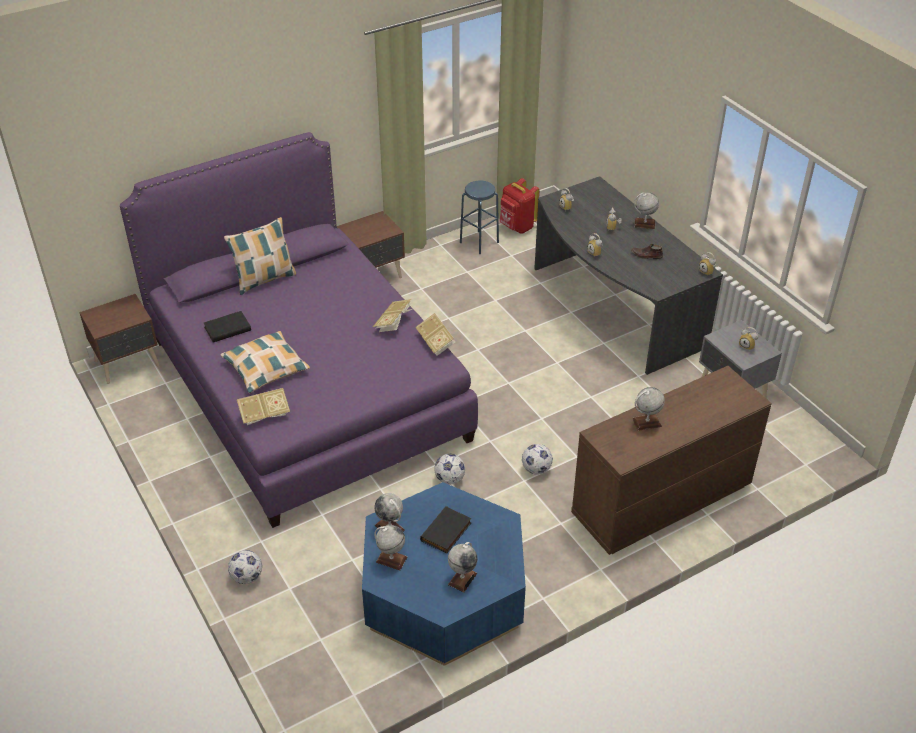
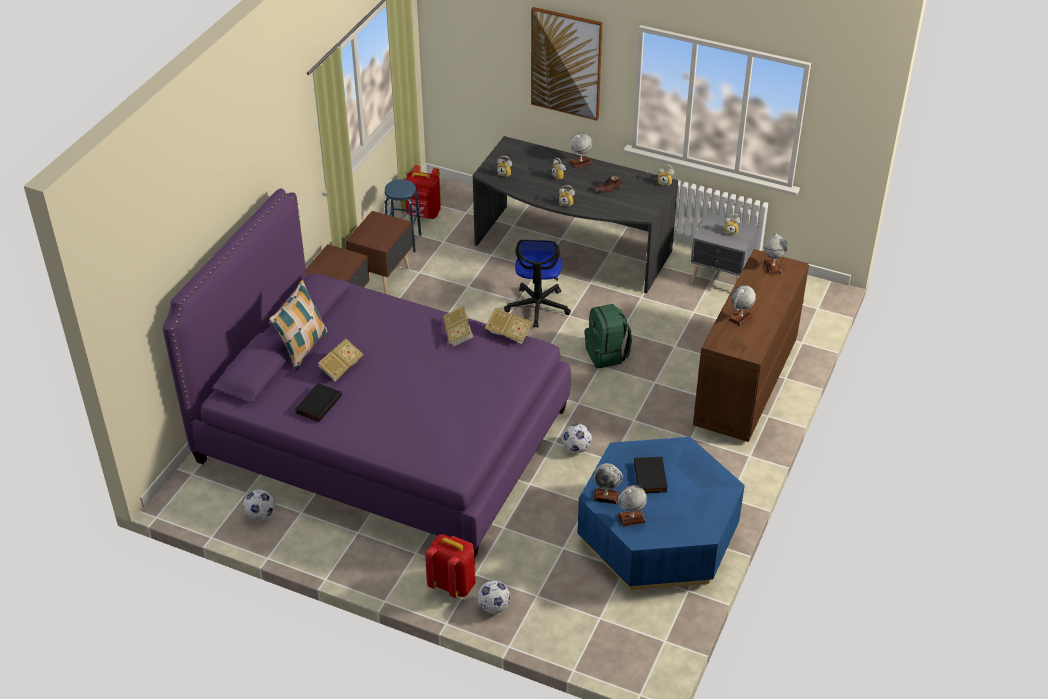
camera: 35 degrees left, 0 degrees up
brown nightstand [79,294,159,384] -> brown nightstand moved to [346,211,413,294]
pillow [220,331,310,393] -> none
book [237,388,290,425] -> book moved to [318,339,364,381]
globe [448,542,478,592] -> globe moved to [764,233,788,275]
football [522,444,553,475] -> football moved to [243,489,275,521]
none -> red backpack [425,534,476,598]
none -> office chair [504,239,571,328]
none -> picture [531,7,603,121]
none -> green backpack [585,304,632,368]

